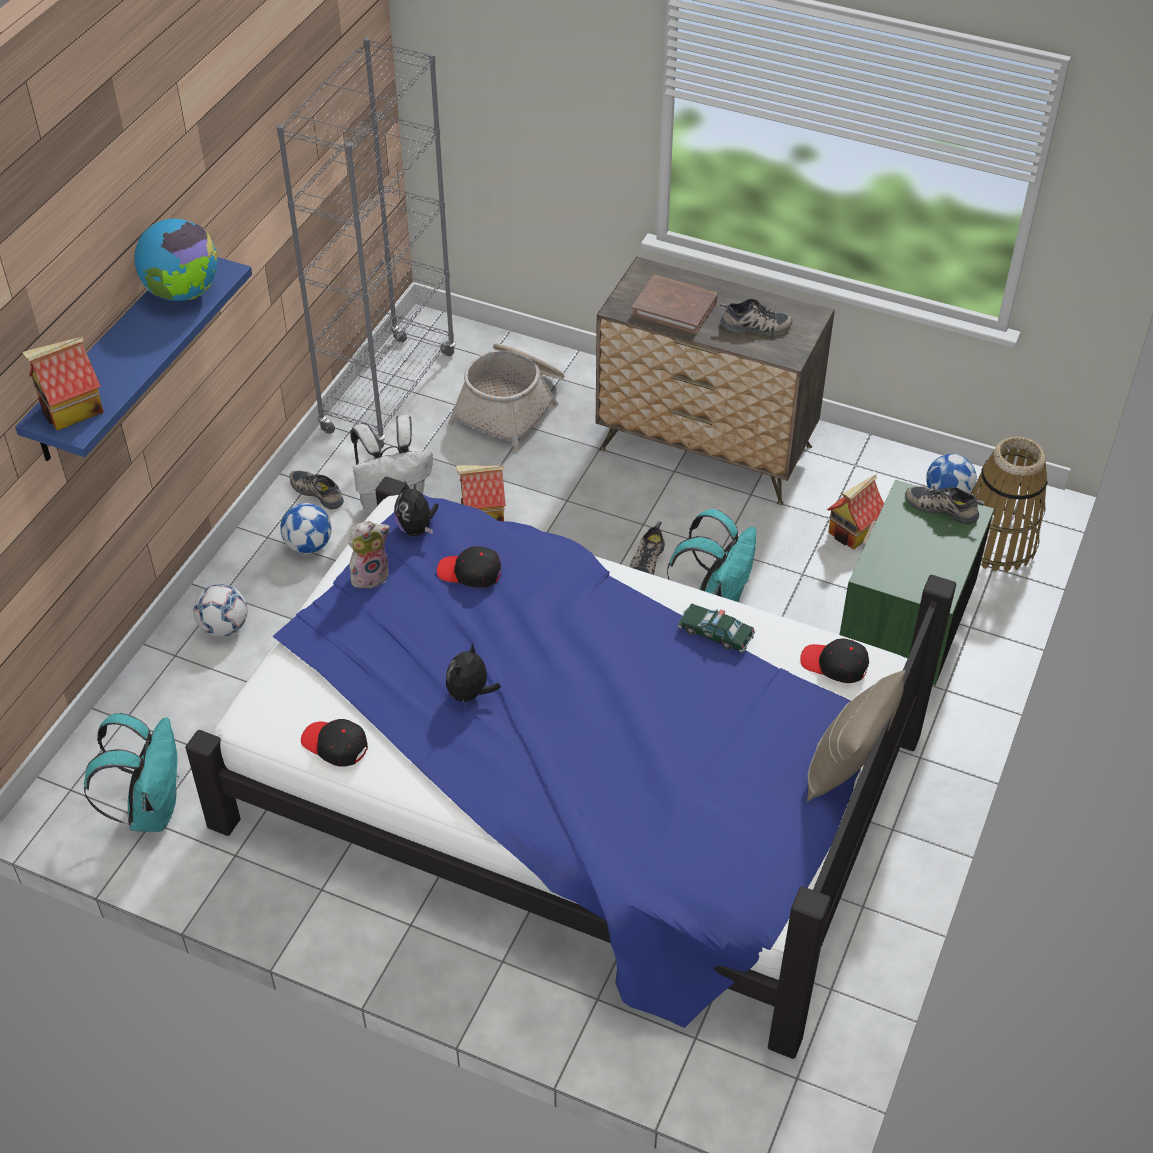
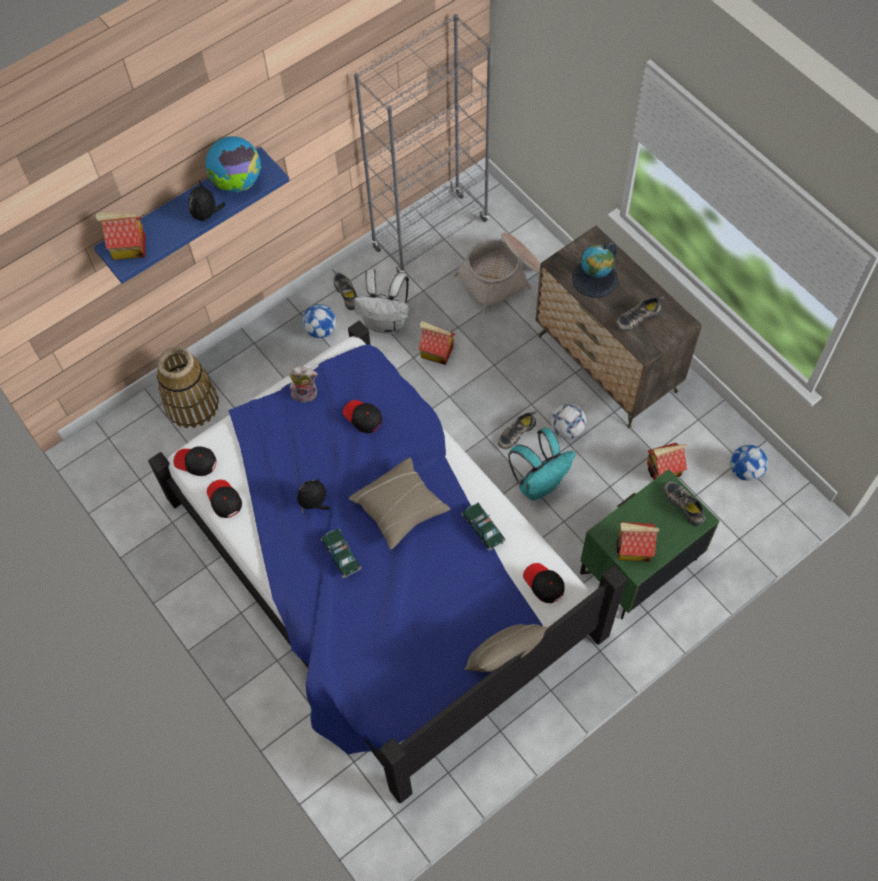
camera: 30 degrees right, 15 degrees up
turquoise backpack [84,713,179,832] -> none
football [194,584,248,637] -> football moved to [551,404,586,439]
plush toy [394,480,438,536] -> plush toy moved to [188,180,226,223]
brown book [632,275,718,334] -> globe [572,243,618,298]
shoe [719,298,792,336] -> shoe turned 120 degrees clockwise [616,297,665,331]
basket [971,437,1047,572] -> basket moved to [157,347,219,428]
none -> black cap [174,446,217,476]
none -> toy car [321,528,362,578]
none -> beige pillow [349,458,451,550]
none -> toy house [617,522,660,562]

